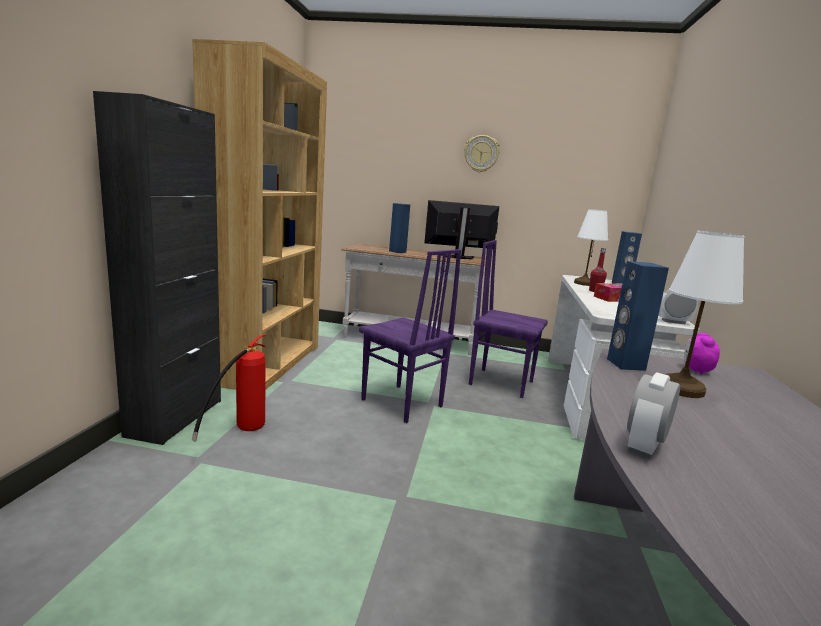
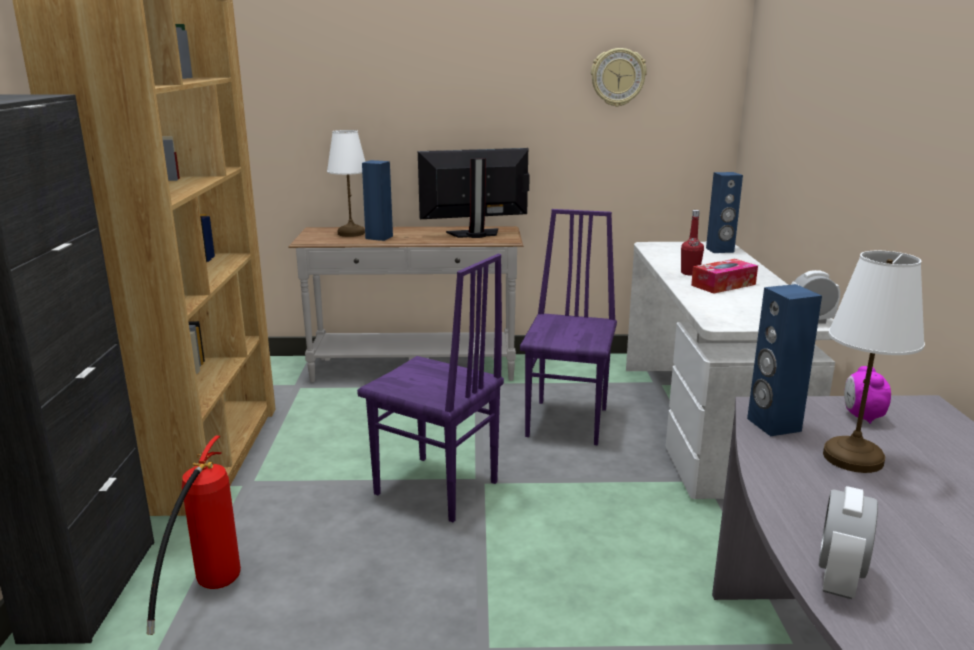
camera: 10 degrees left, 5 degrees up
wall clock [464,135,500,172] -> wall clock moved to [591,48,647,107]
purple chair [469,240,548,398] -> purple chair turned 90 degrees clockwise [520,209,617,445]
white table lamp [574,209,608,286] -> white table lamp moved to [327,130,365,237]

